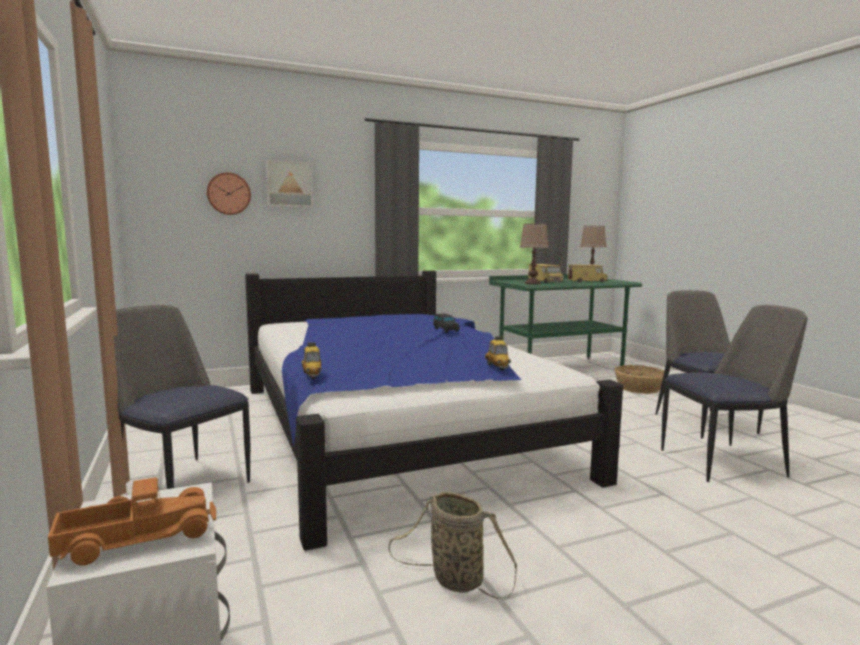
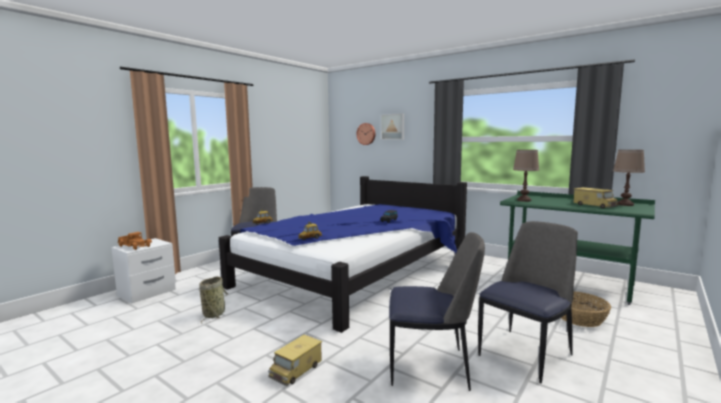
camera: 60 degrees right, 0 degrees up
toy truck [528,264,564,283] -> toy truck moved to [268,334,322,386]
chair [661,305,807,482] -> chair turned 45 degrees counterclockwise [389,232,485,391]

